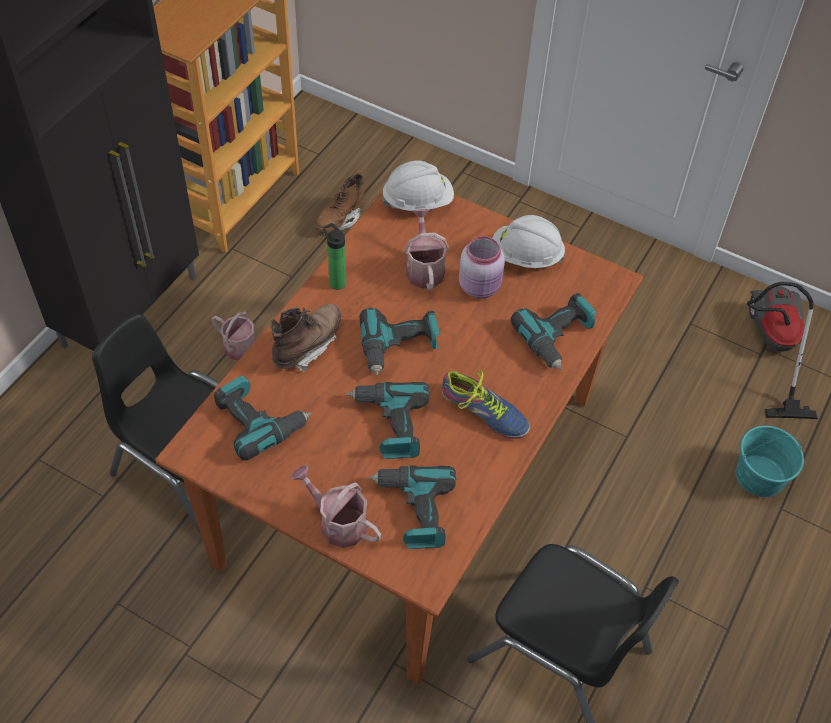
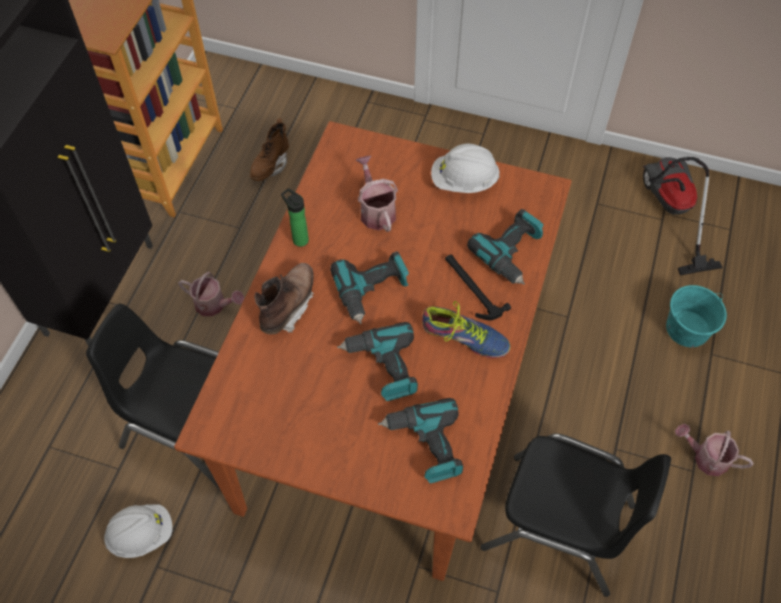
camera: 10 degrees left, 5 degrees up
power drill [214,376,312,461] -> none
watering can [291,465,381,548] -> watering can moved to [675,424,754,476]
white hard hat [382,160,454,211] -> white hard hat moved to [104,504,173,558]
pink jar [459,236,505,299] -> none
none -> hammer [445,254,511,320]

